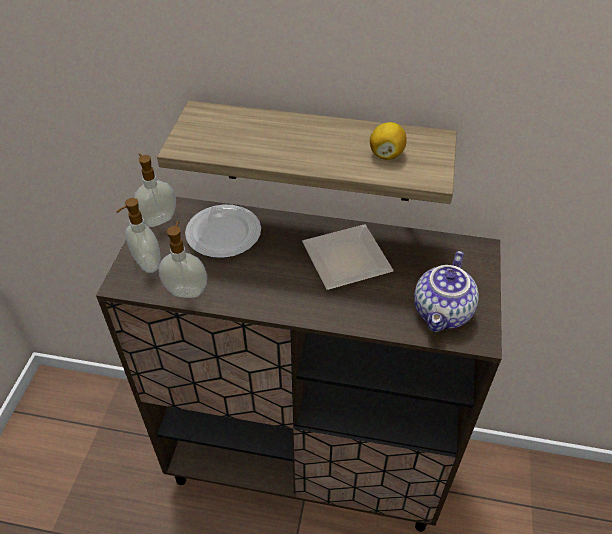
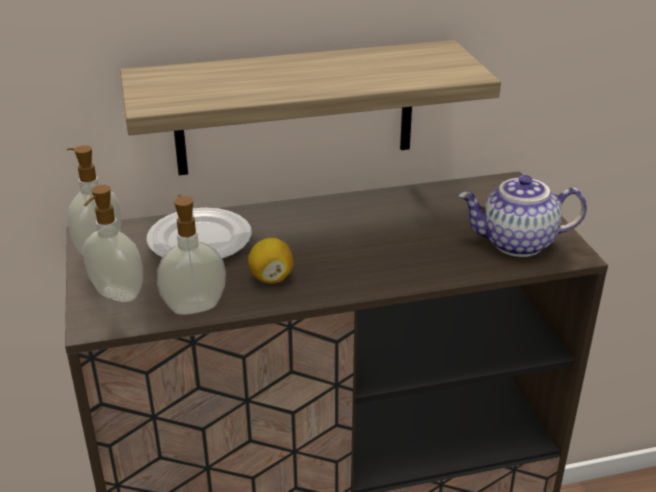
camera: 25 degrees left, 15 degrees down
plate [302,224,394,290] -> none
lemon [370,122,407,160] -> lemon moved to [248,238,294,284]
teapot [414,251,479,332] -> teapot turned 90 degrees clockwise [458,175,587,257]

